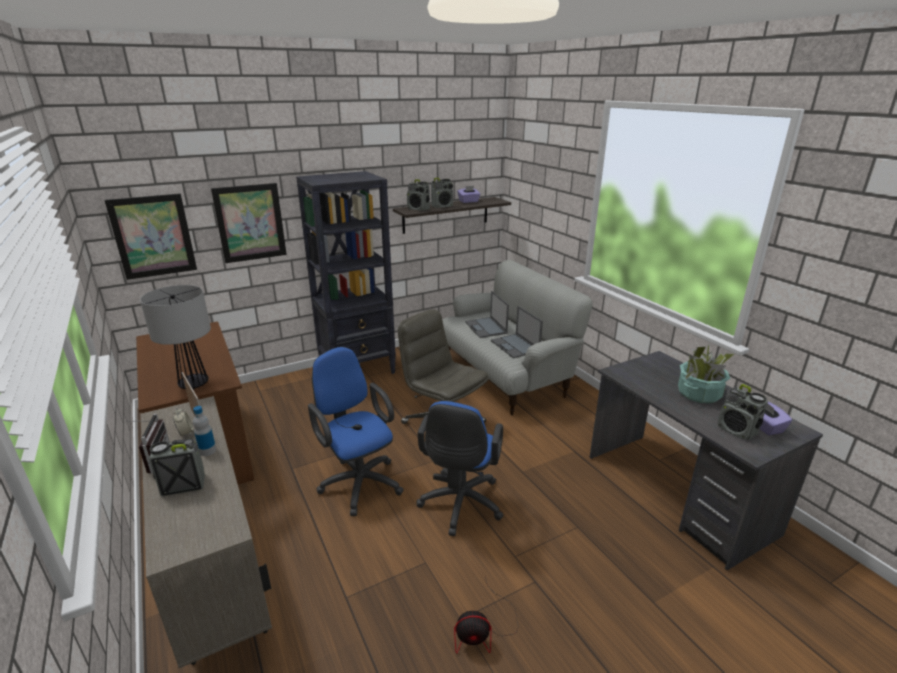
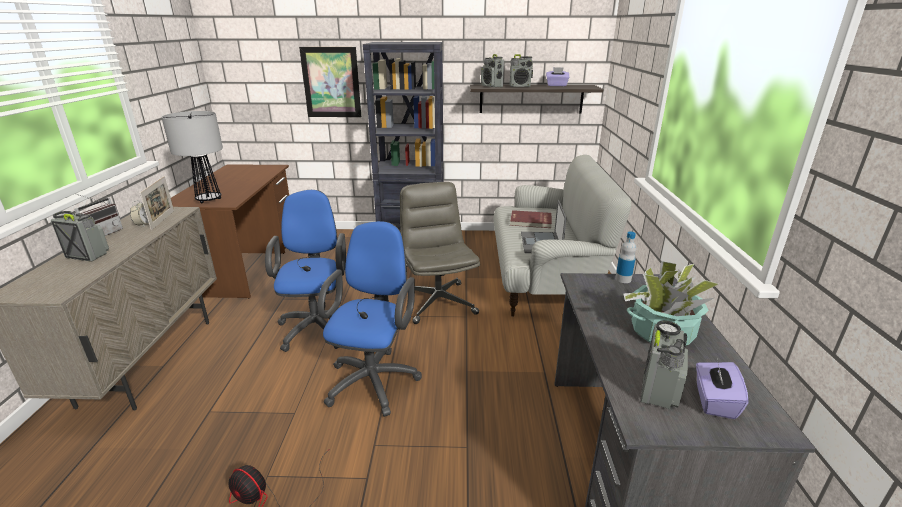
camera: 30 degrees right, 0 degrees up
picture [105,193,197,280] -> none
bottle [193,406,216,456] -> bottle moved to [615,231,636,283]
blue office chair [416,401,503,536] -> blue office chair turned 150 degrees clockwise [317,221,422,417]
laptop [465,291,509,338] -> red book [510,210,552,228]
radio [717,384,768,440] -> radio turned 150 degrees counterclockwise [640,320,688,409]

